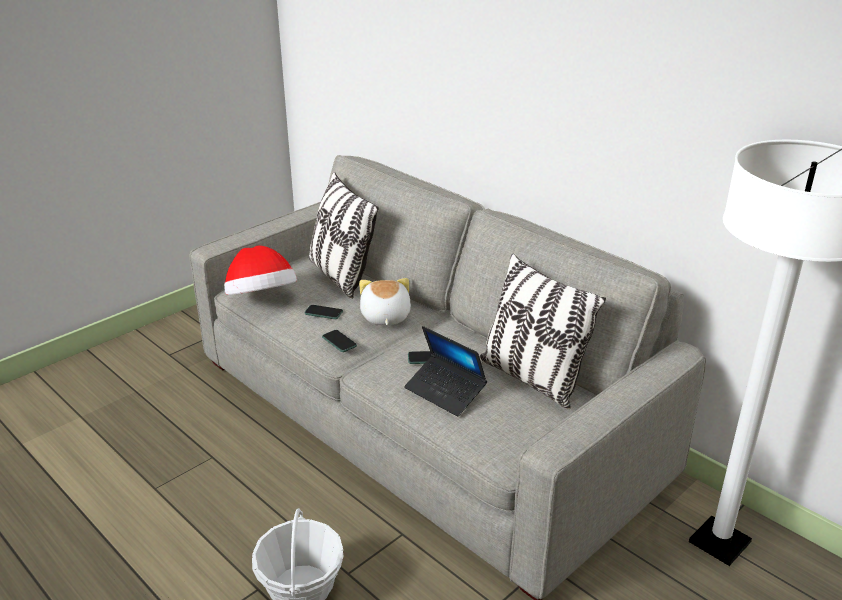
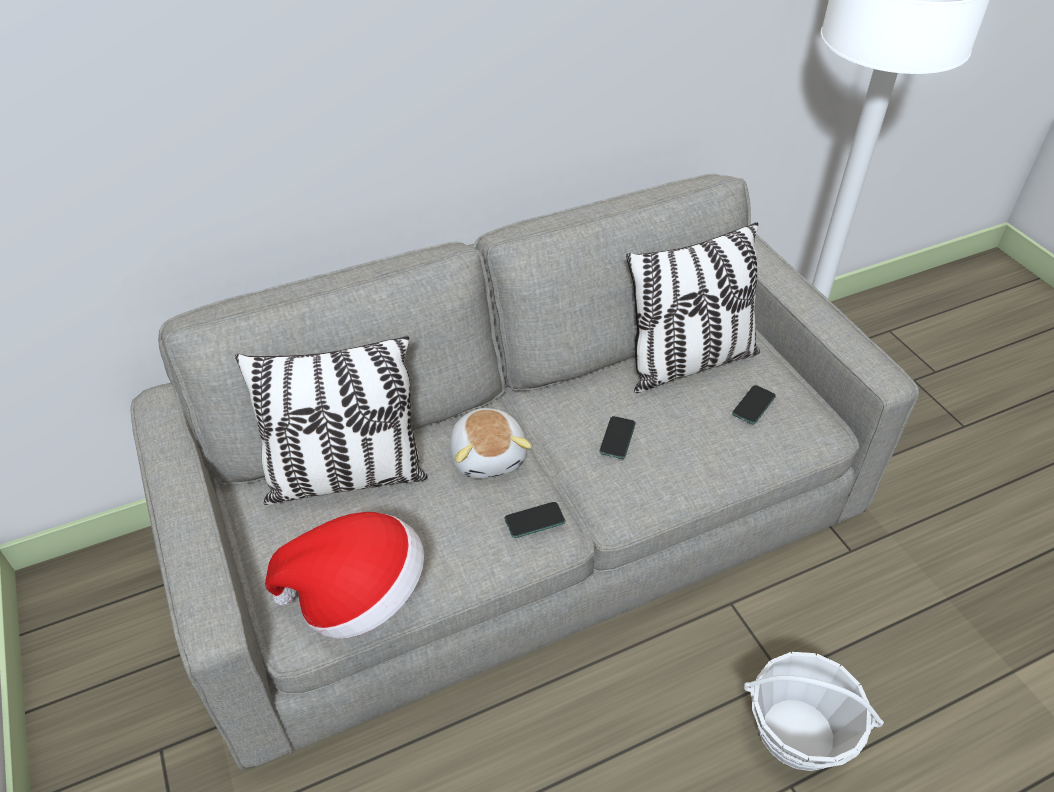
camera: 70 degrees left, 15 degrees up
phone [304,305,343,319] -> phone moved to [732,385,776,424]
plush toy [359,278,411,326] -> plush toy turned 120 degrees counterclockwise [449,408,532,479]
laptop [404,326,487,417] -> none

